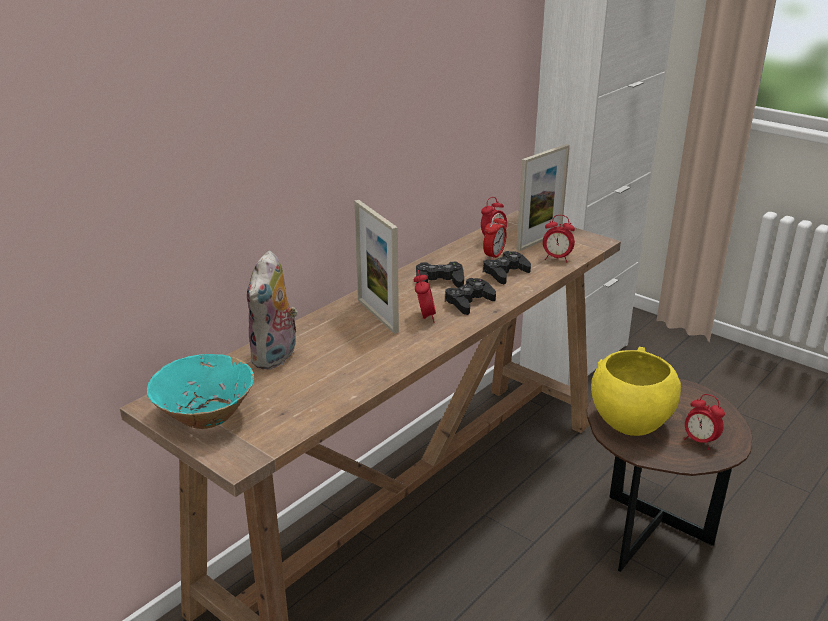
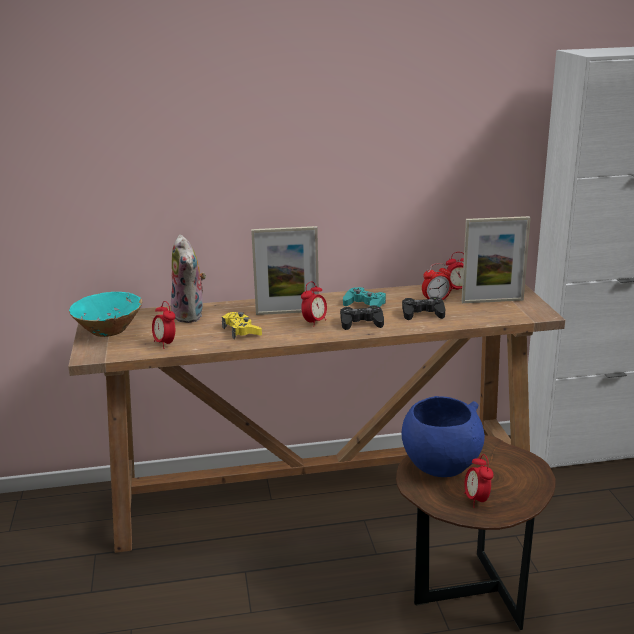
camera: 40 degrees right, 5 degrees down
plush toy [247,251,298,370] -> plush toy turned 75 degrees counterclockwise [171,235,206,323]
picture frame [354,200,399,334] -> picture frame turned 105 degrees counterclockwise [251,226,319,315]
black game controller [416,262,464,288] -> turquoise game controller [343,287,386,307]
alarm clock [543,215,575,262] -> alarm clock moved to [152,301,176,349]
yellow bowl [591,346,681,436] -> blue bowl [402,396,485,477]
none -> yellow game controller [222,312,262,339]

